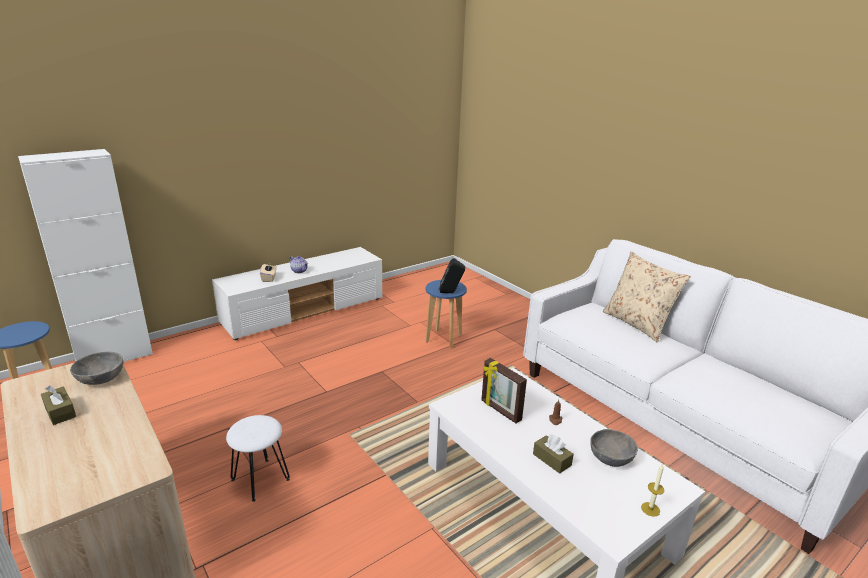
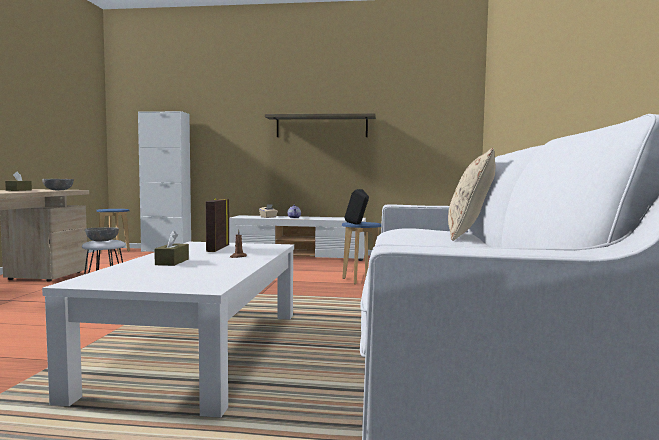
camera: 45 degrees right, 20 degrees down
grey bowl [590,429,638,467] -> grey bowl moved to [85,227,119,242]
candle [641,463,664,517] -> none
none -> shelf [265,113,376,137]

